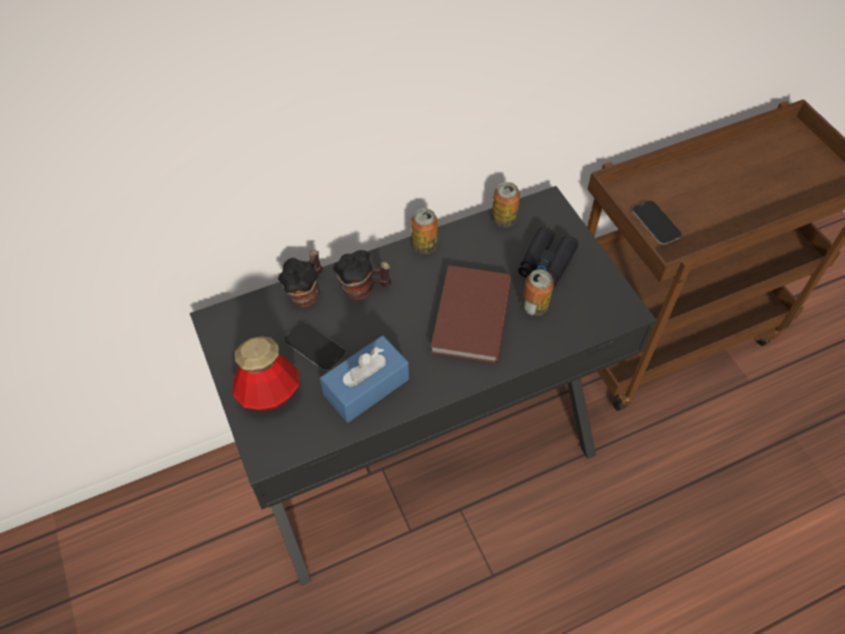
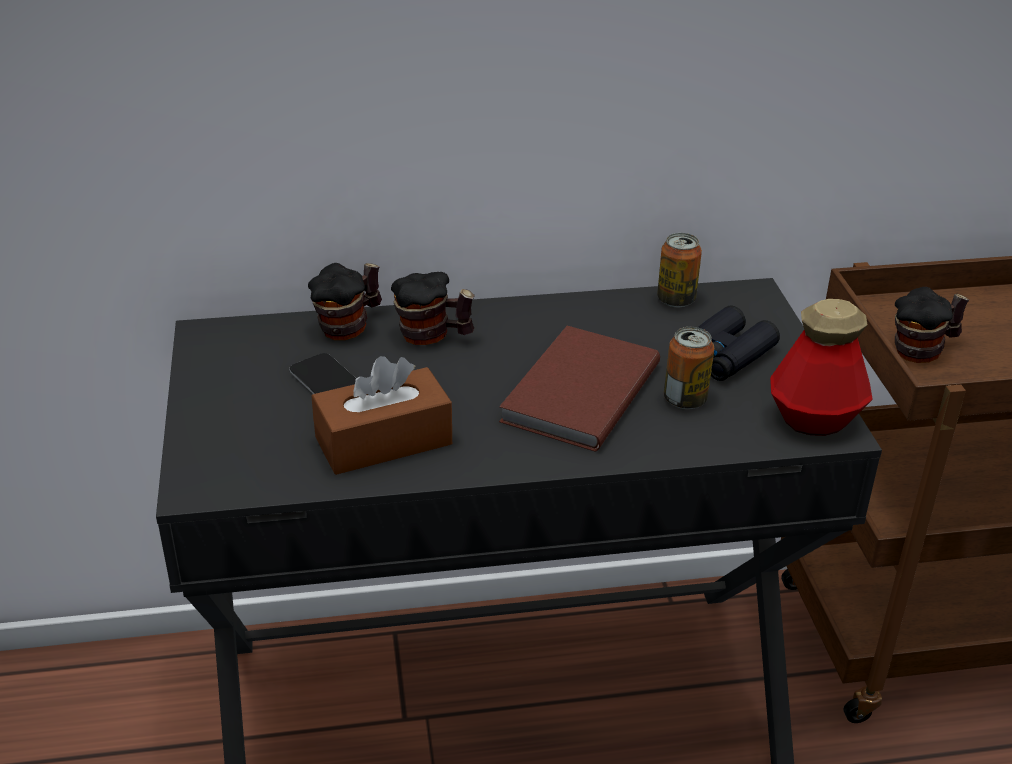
camera: 15 degrees right, 20 degrees down
bottle [233,336,299,411] -> bottle moved to [770,299,873,436]
blue tissue box [320,336,409,423] -> brown tissue box [312,356,452,475]
can [411,208,438,254] -> none
phone [632,201,682,245] -> mug [895,287,969,363]

